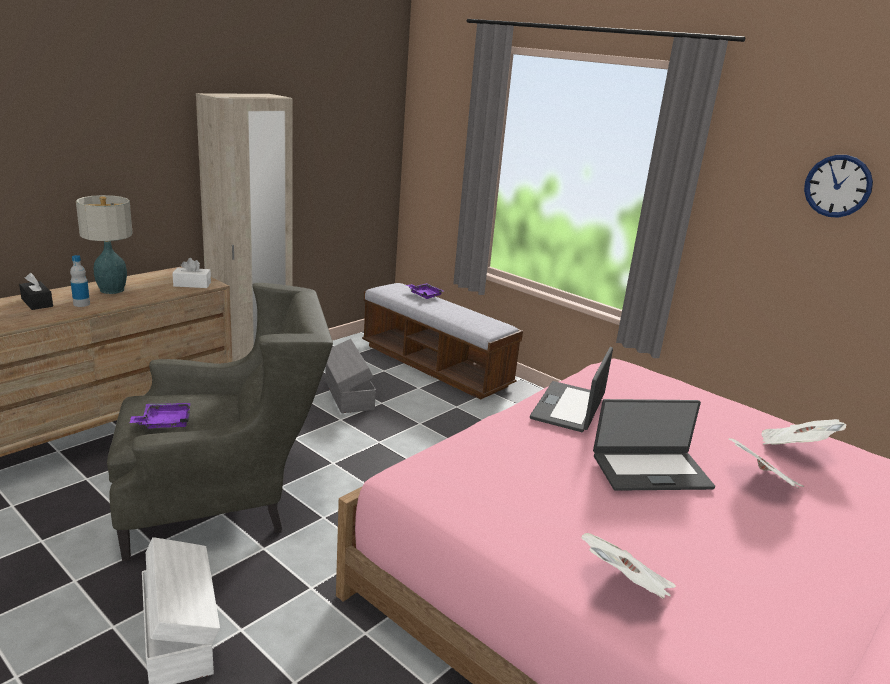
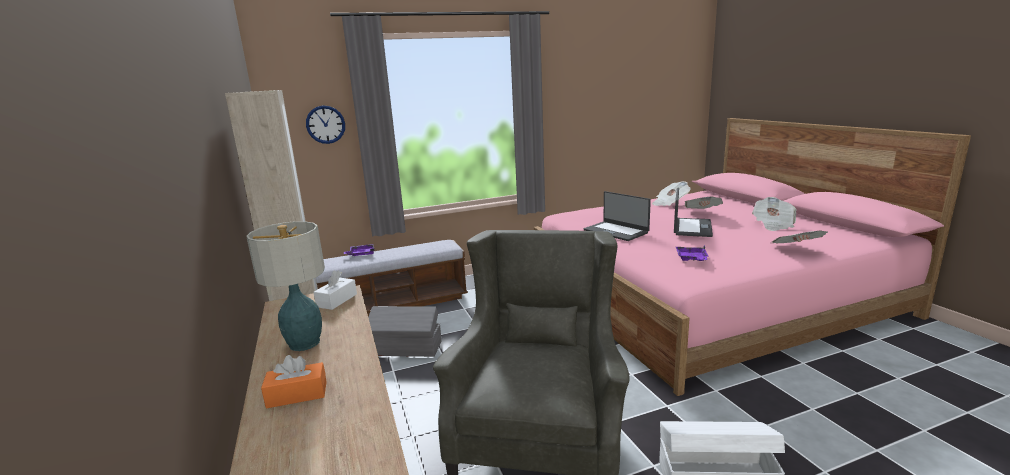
camera: 60 degrees left, 5 degrees down
black tissue box [19,273,53,310] -> orange tissue box [261,355,327,409]
bottle [70,255,90,307] -> none
purple tray [130,403,190,428] -> purple tray moved to [676,245,709,261]
wall clock [804,155,873,218] -> wall clock moved to [306,106,345,144]
none -> newspaper [752,197,797,231]

